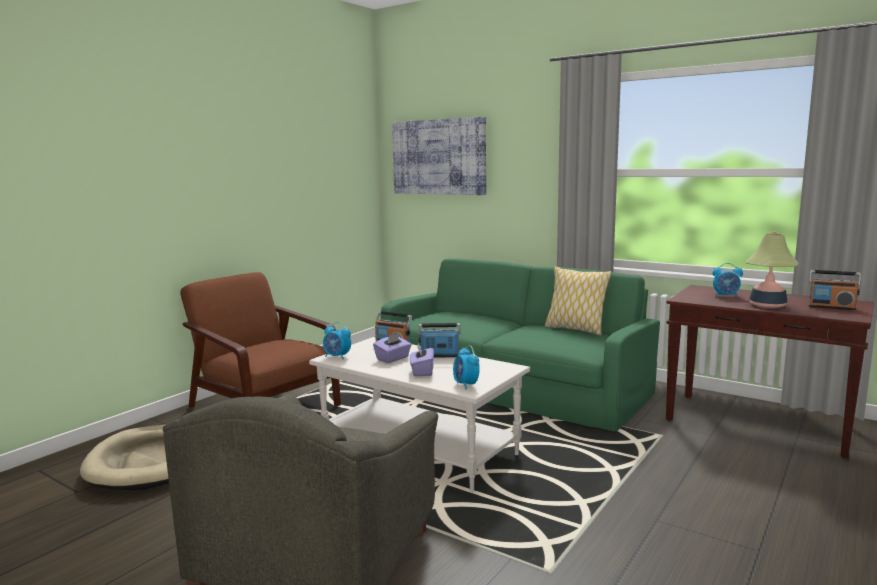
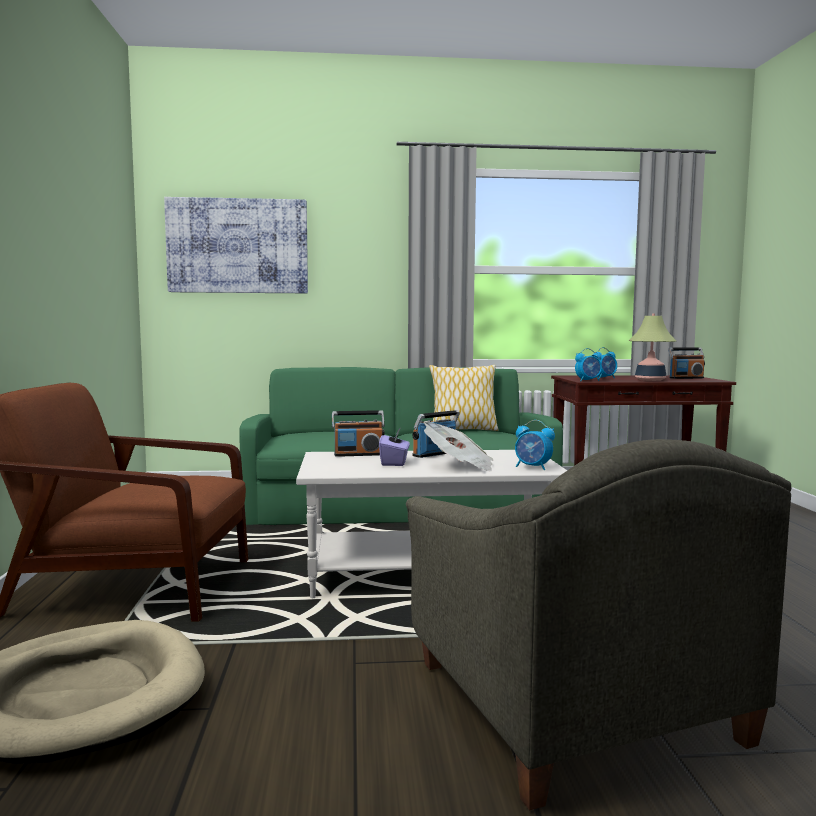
camera: 40 degrees left, 5 degrees down
alarm clock [323,322,351,359] -> alarm clock moved to [575,348,602,381]
purple tissue box [410,342,434,376] -> newspaper [424,421,493,472]

